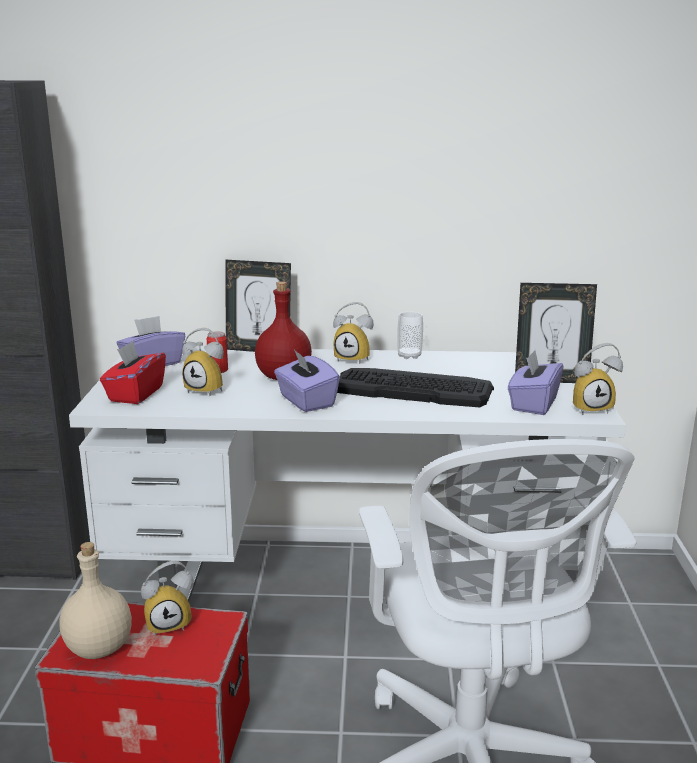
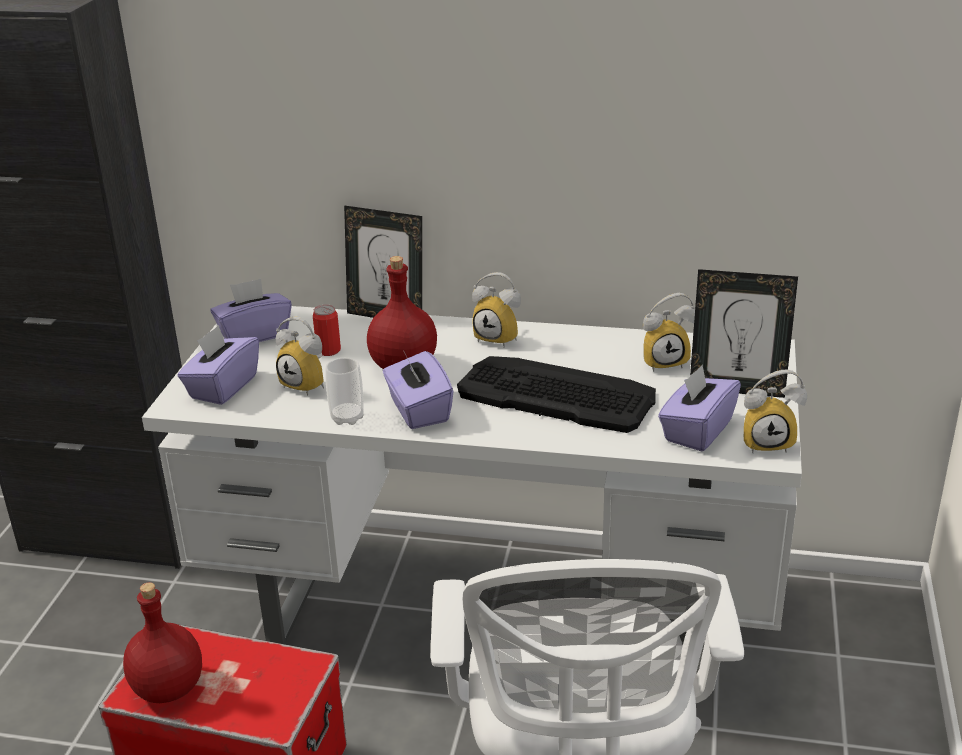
camera: 10 degrees right, 10 degrees up
beige bottle [59,542,132,659] -> red bottle [123,582,202,703]
red tissue box [100,341,166,404] -> purple tissue box [178,325,259,405]
alarm clock [141,561,194,636] -> alarm clock moved to [643,293,695,372]
cup [397,312,423,359] -> cup moved to [325,358,364,425]

